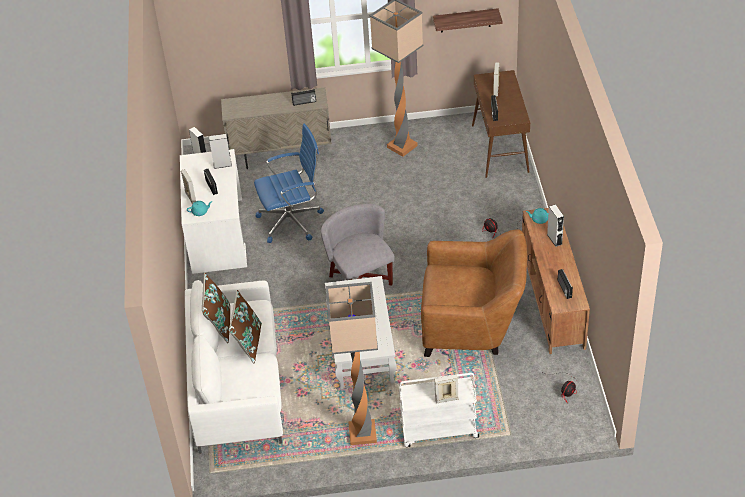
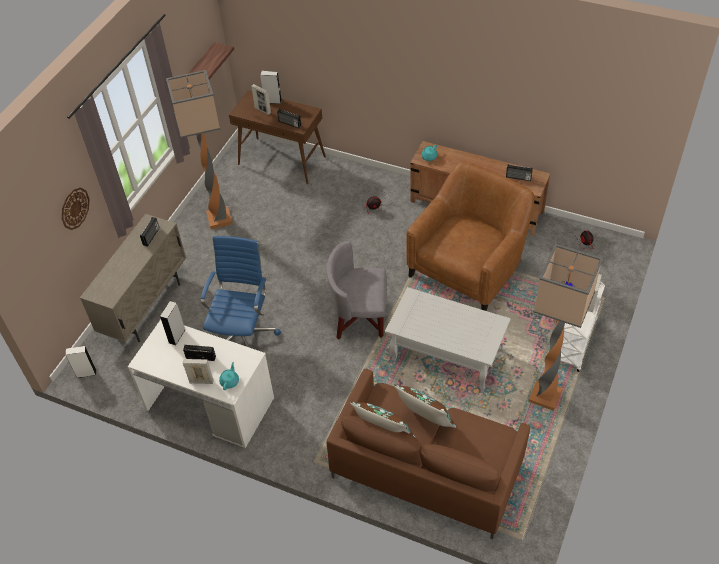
camera: 60 degrees left, 5 degrees up
white sofa [185,280,283,454] -> brown sofa [327,369,530,539]
grey speaker [547,204,564,247] -> grey speaker moved to [260,71,282,104]
none -> wall clock [62,187,90,230]

